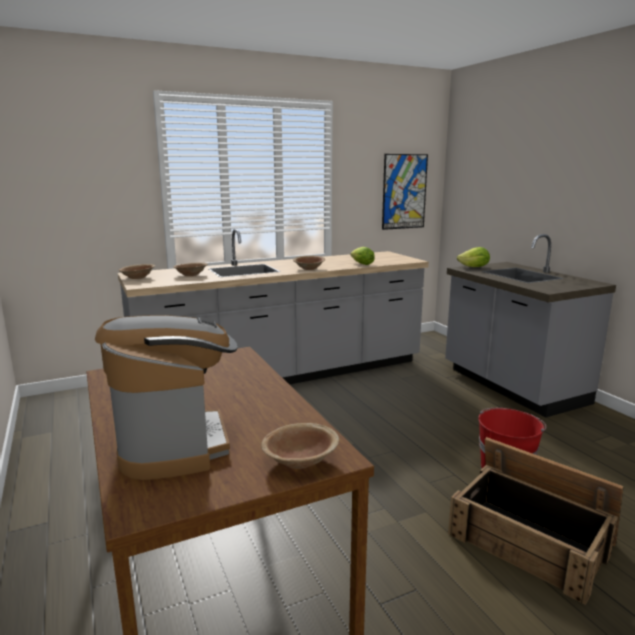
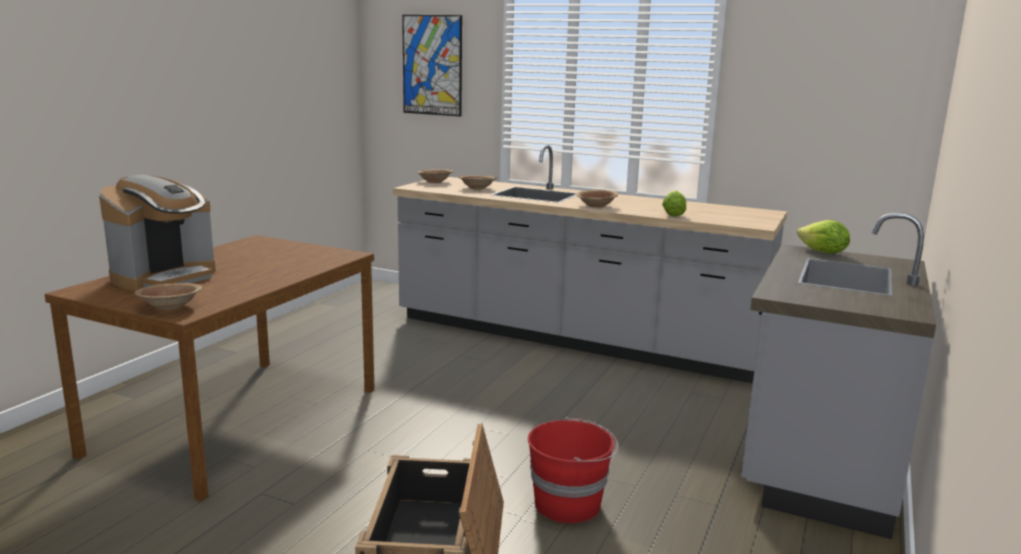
camera: 50 degrees right, 0 degrees up
picture [382,154,428,230] -> picture moved to [402,15,462,117]

